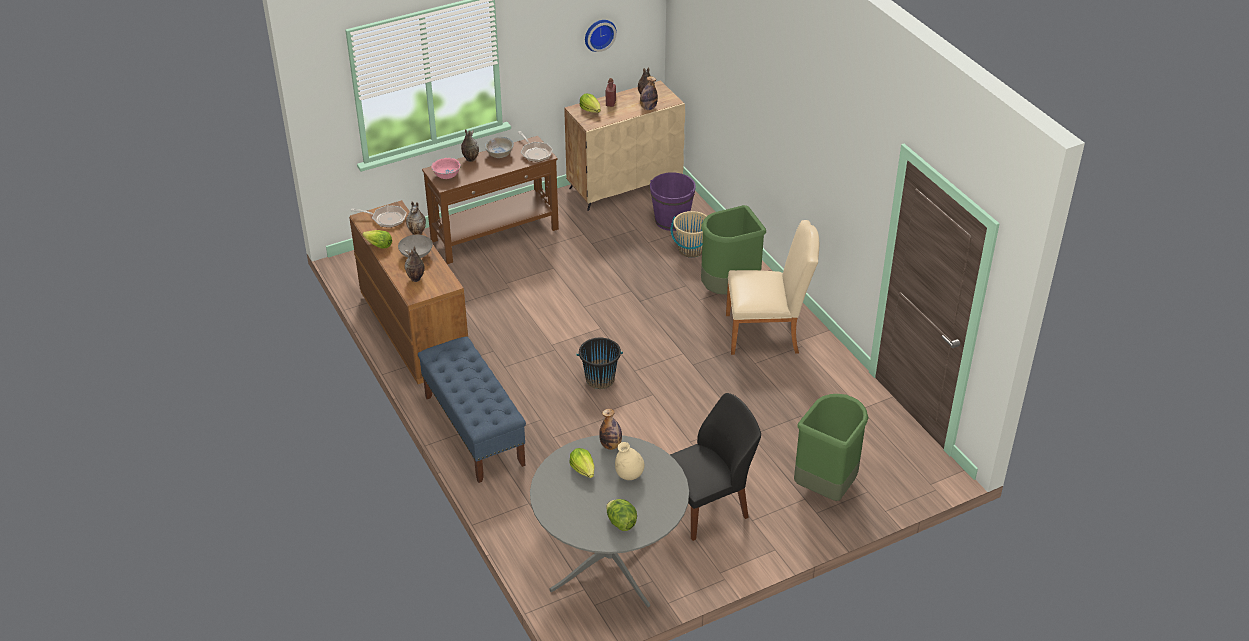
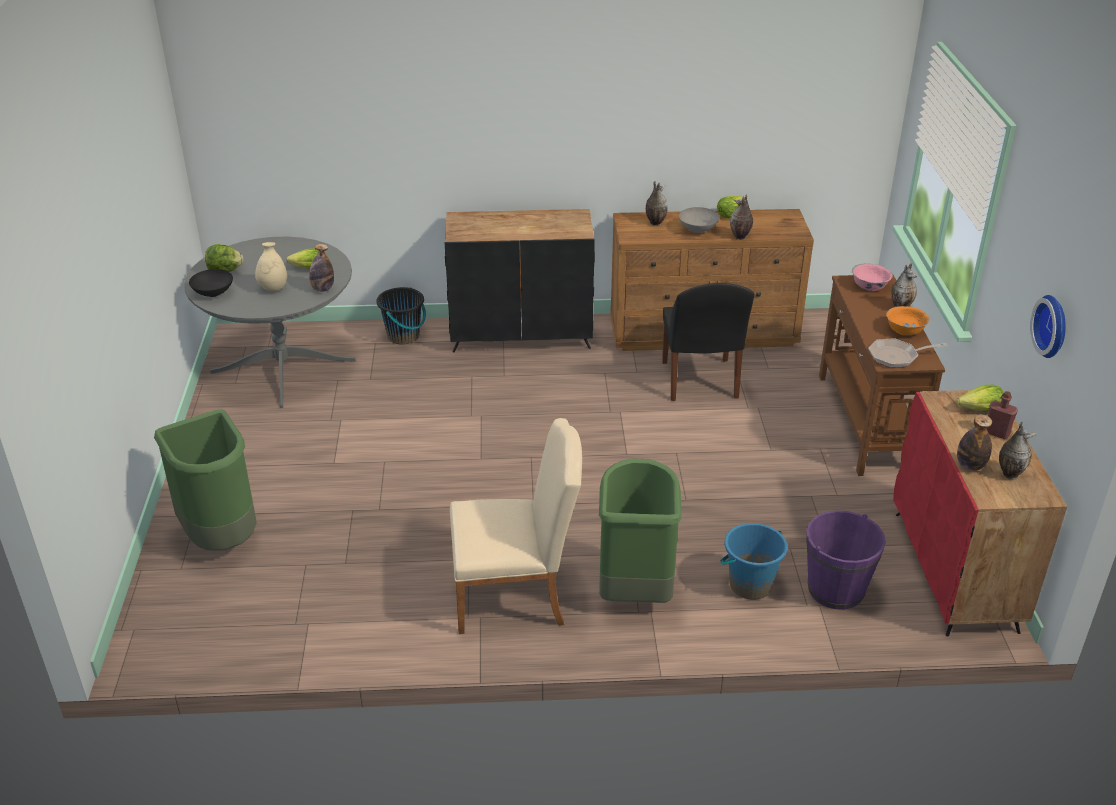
camera: 115 degrees right, 5 degrees down
frying pan [351,205,407,228] -> none
blue bench [418,336,526,483] -> black cabinet [445,209,595,352]
white bowl [485,137,514,158] -> orange bowl [886,306,930,336]
beige cabinet [564,80,685,211] -> red cabinet [893,390,1067,637]
black bucket [577,338,623,389] -> black bucket moved to [377,287,426,344]
black chair [670,393,761,541] -> black chair moved to [662,283,754,401]
beige bucket [671,211,707,258] -> blue bucket [720,523,788,600]
beige chair [726,220,819,355] -> beige chair turned 120 degrees counterclockwise [450,418,582,634]
none -> black bowl [189,269,233,297]

